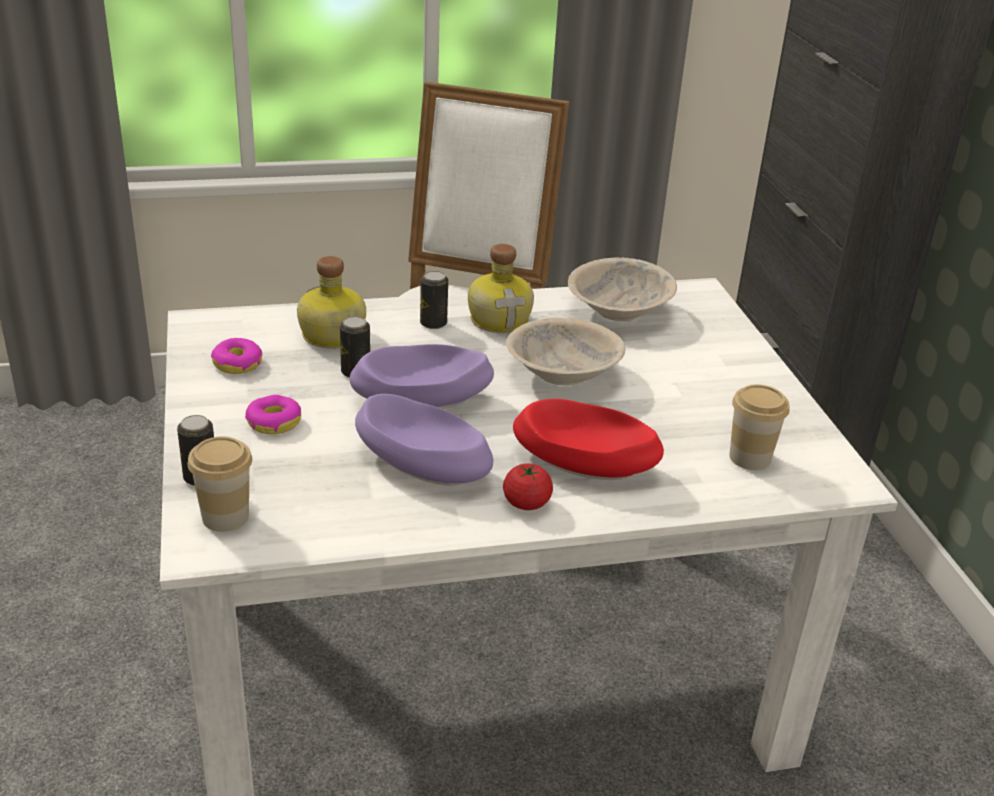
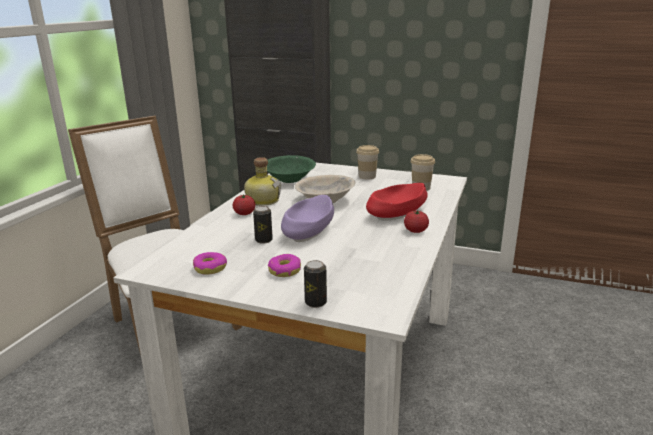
camera: 55 degrees left, 10 degrees down
cup [188,436,252,532] -> cup moved to [356,145,379,179]
bottle [297,256,366,348] -> none
purple bowl [355,394,493,486] -> none
can [420,271,448,329] -> tomato [233,194,256,215]
beige bowl [568,257,677,321] -> green bowl [267,155,316,183]

